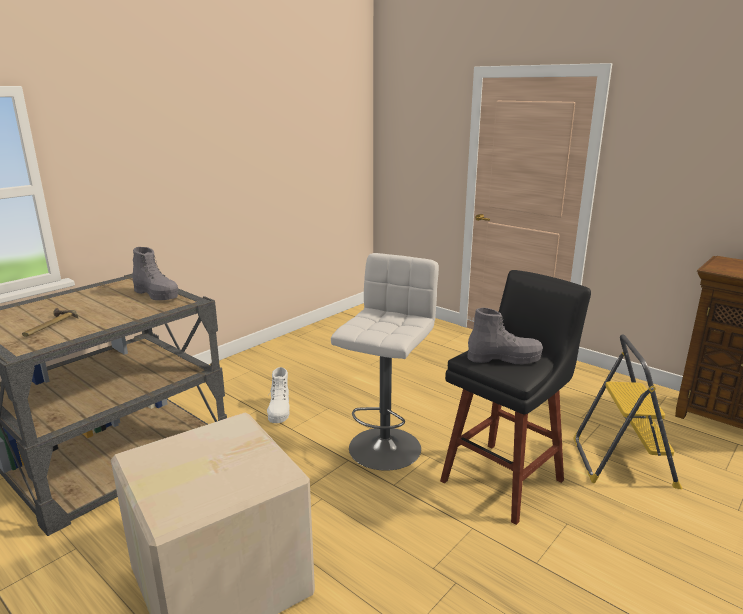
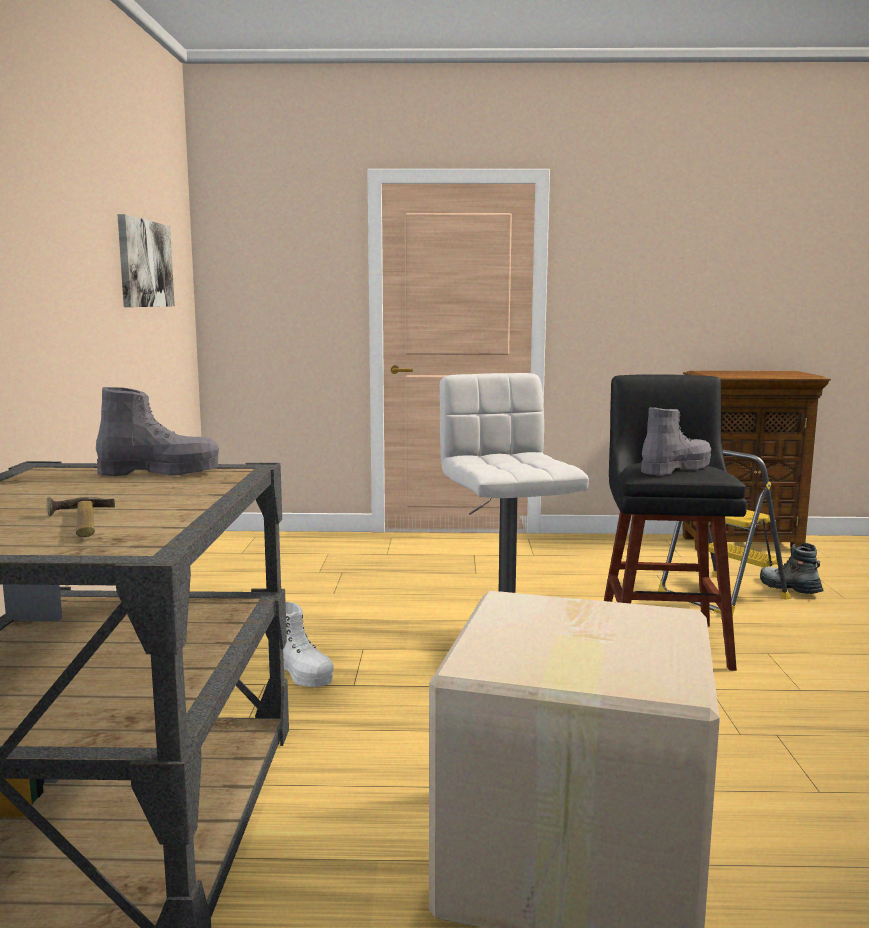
camera: 40 degrees left, 10 degrees down
none -> picture [117,214,175,307]
none -> boot [760,543,824,594]

